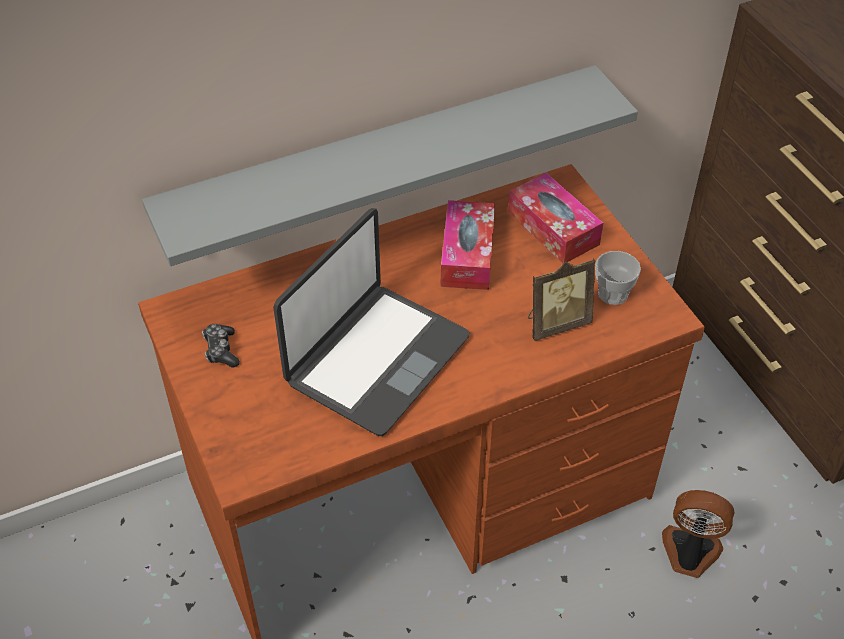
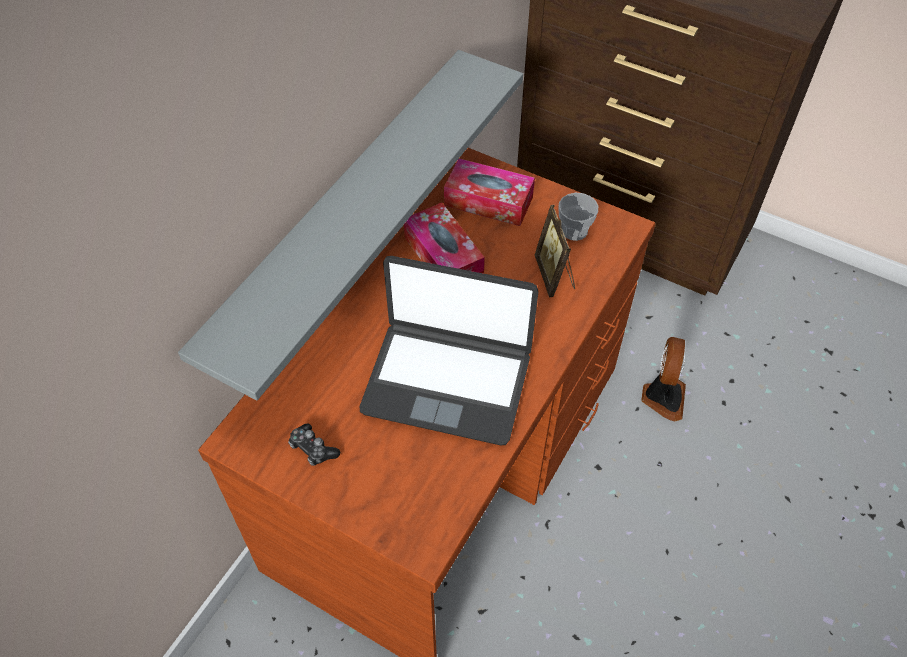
camera: 35 degrees left, 5 degrees up
laptop [273,208,470,436] -> laptop turned 105 degrees clockwise [359,256,538,445]
picture frame [528,258,595,341] -> picture frame turned 135 degrees clockwise [535,205,575,298]
fan [662,490,735,578] -> fan turned 120 degrees clockwise [641,337,686,421]

